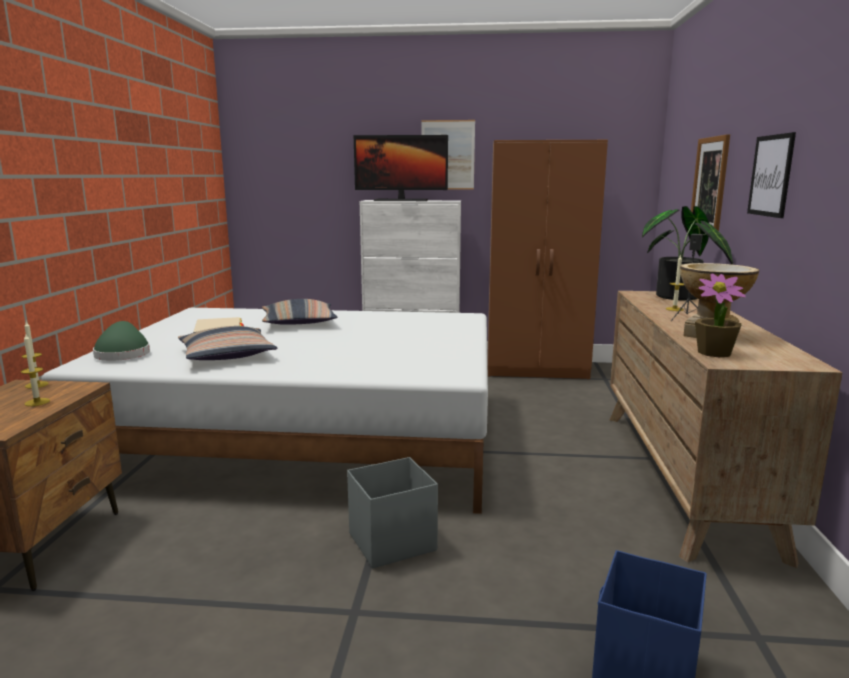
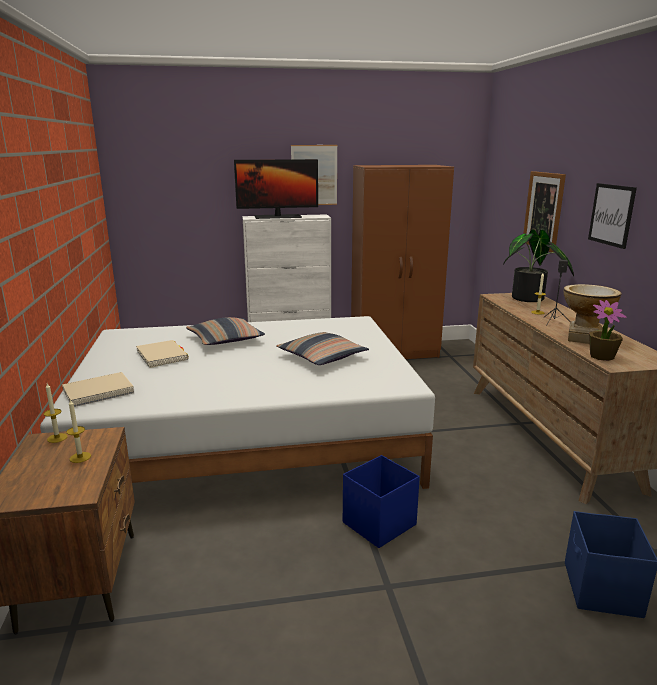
camera: 15 degrees left, 5 degrees up
green hat [93,321,150,361] -> beige book [62,372,134,407]
pillow [178,326,278,360] -> pillow moved to [276,332,369,365]
grey storage box [347,457,438,568] -> blue storage box [343,455,420,548]

